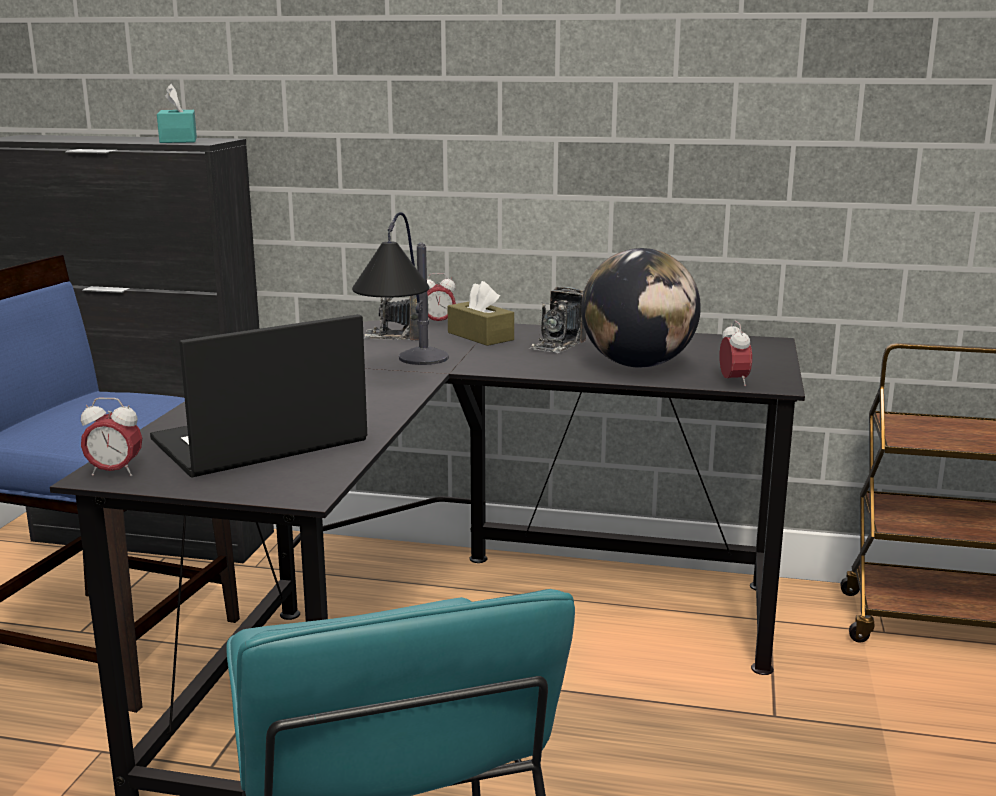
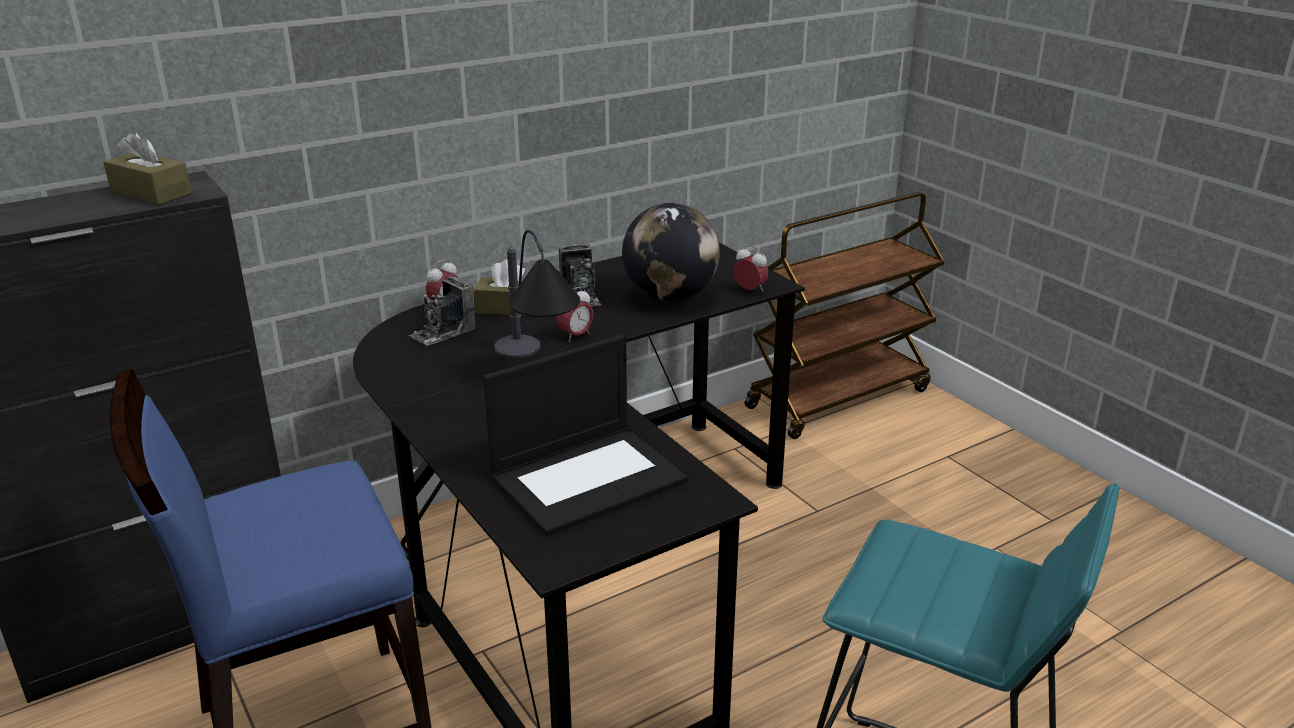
camera: 45 degrees left, 10 degrees up
alarm clock [81,398,142,476] -> alarm clock moved to [556,287,594,342]
laptop [150,314,367,477] -> laptop turned 135 degrees counterclockwise [483,335,688,536]
turquoise tissue box [157,84,197,143] -> brown tissue box [103,131,192,205]

